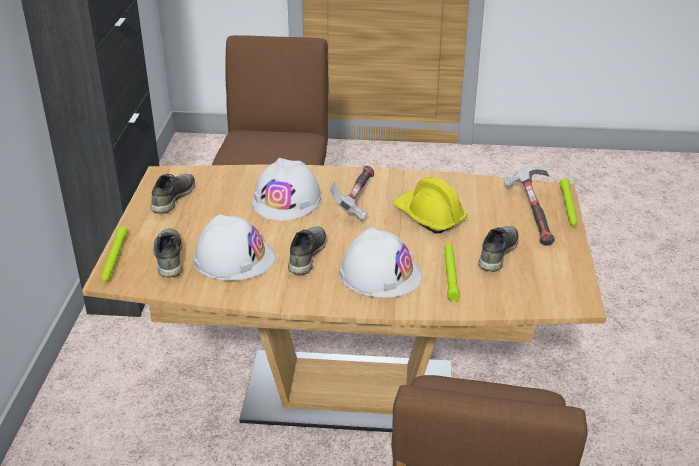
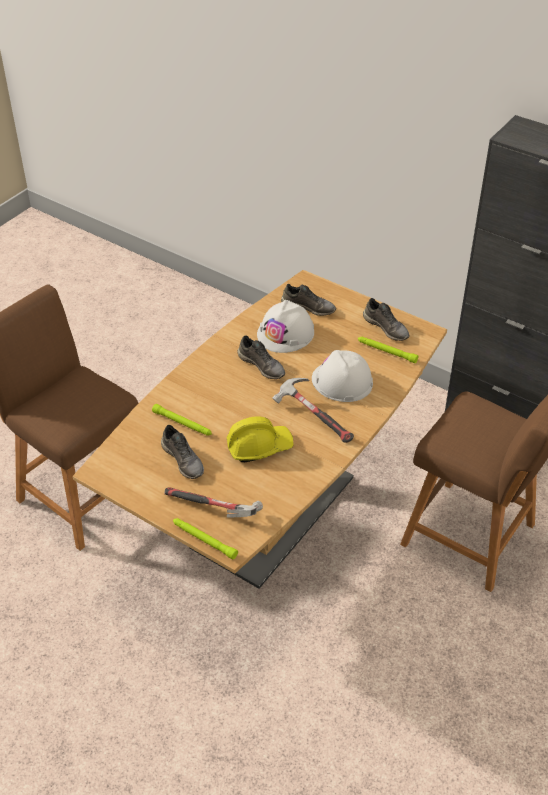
camera: 120 degrees right, 10 degrees up
green flashlight [101,226,128,282] -> green flashlight moved to [358,337,418,363]
white hard hat [339,228,423,298] -> none

